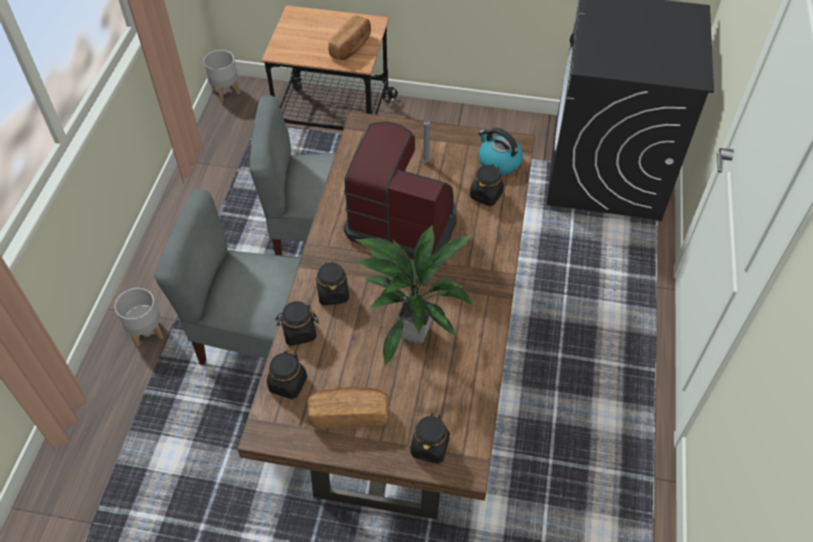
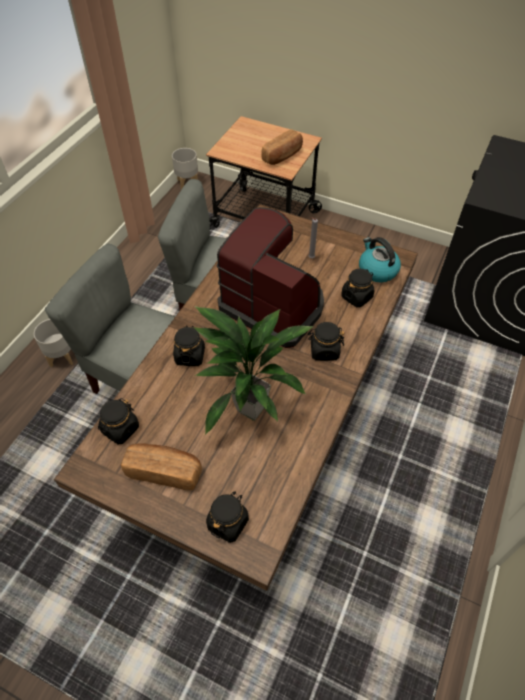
camera: 15 degrees right, 0 degrees up
black jar [275,301,319,346] -> black jar moved to [308,322,344,361]

